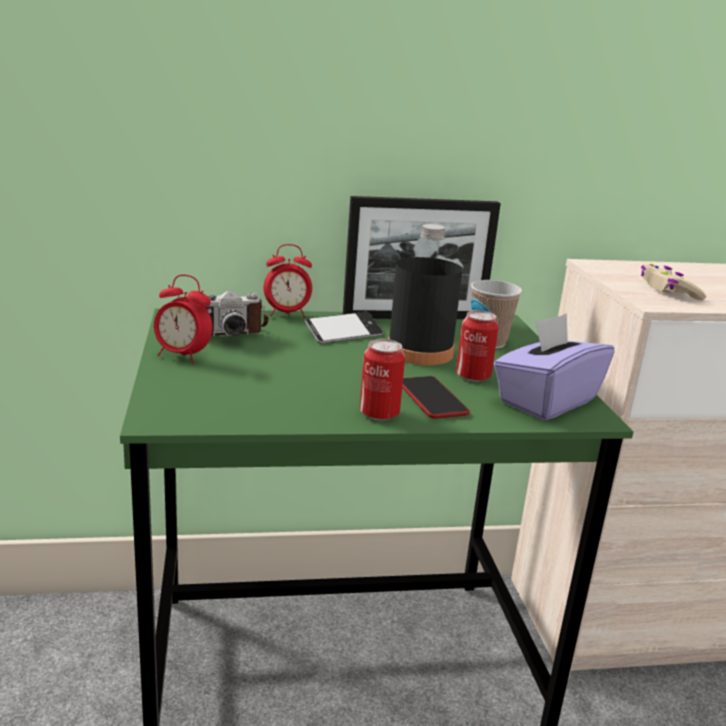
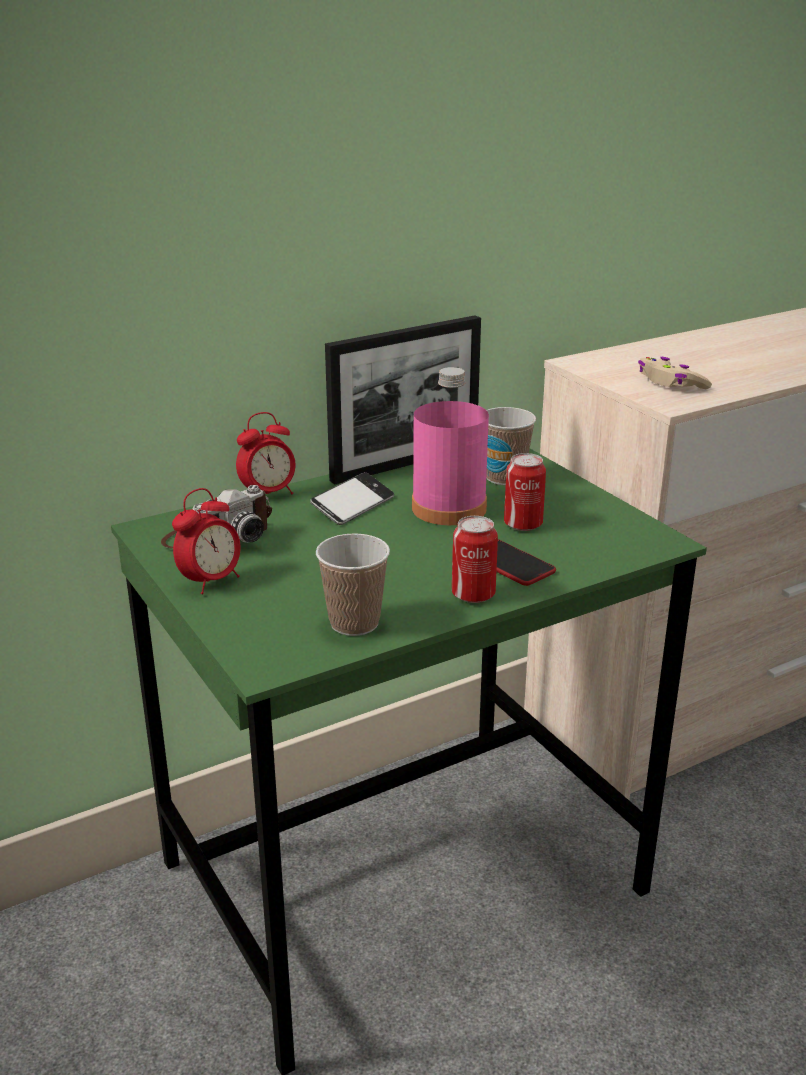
camera: 20 degrees left, 5 degrees up
alarm clock [154,274,212,363] -> alarm clock turned 45 degrees counterclockwise [172,488,241,594]
black bottle [388,224,463,365] -> pink bottle [412,367,489,525]
purple tissue box [494,313,615,420] -> none
none -> cup [316,534,390,636]

